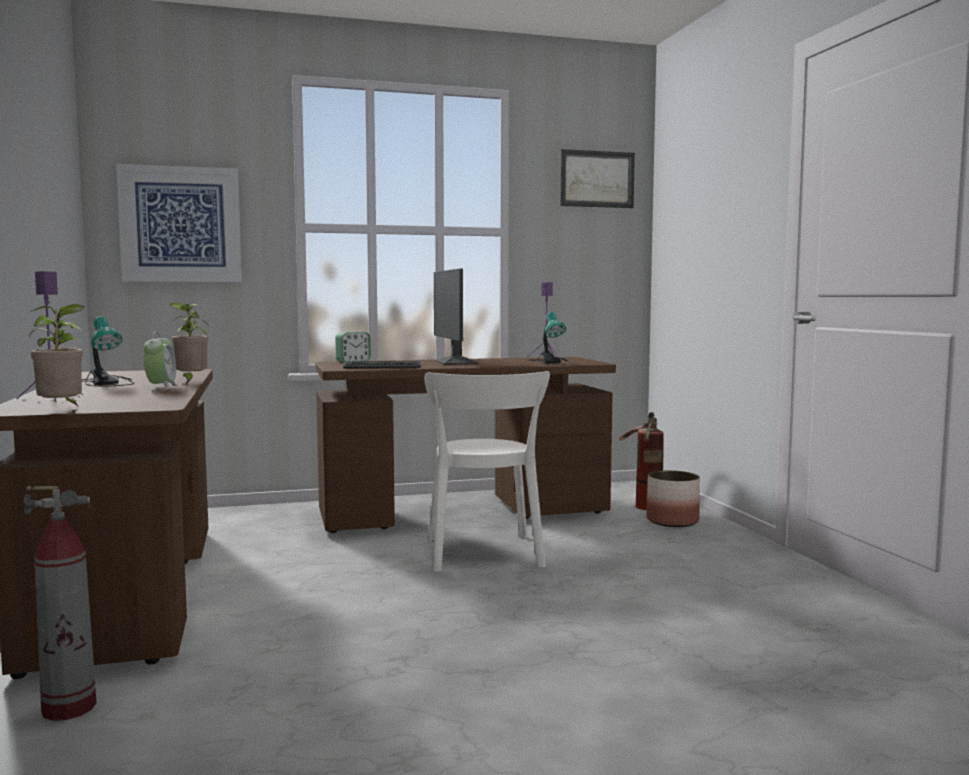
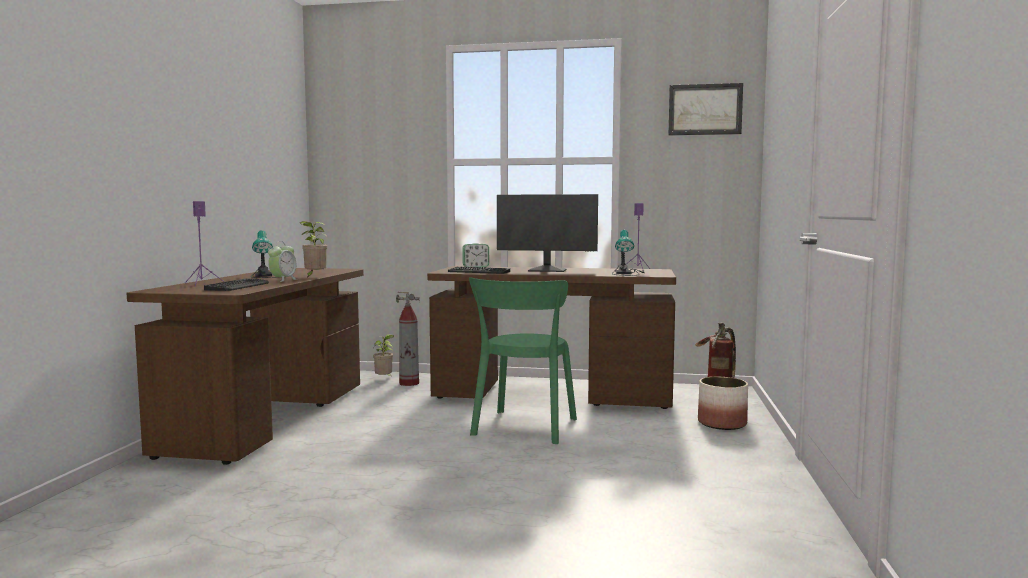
camera: 25 degrees right, 0 degrees up
fire extinguisher [24,486,96,721] -> fire extinguisher moved to [396,292,420,386]
potted plant [29,304,85,407] -> potted plant moved to [373,334,394,377]
picture [116,164,242,282] -> none
white chair [424,371,550,572] -> green chair [469,277,577,444]
monitor [434,268,479,365] -> monitor turned 90 degrees counterclockwise [497,194,598,272]
none -> keyboard [204,278,269,291]

